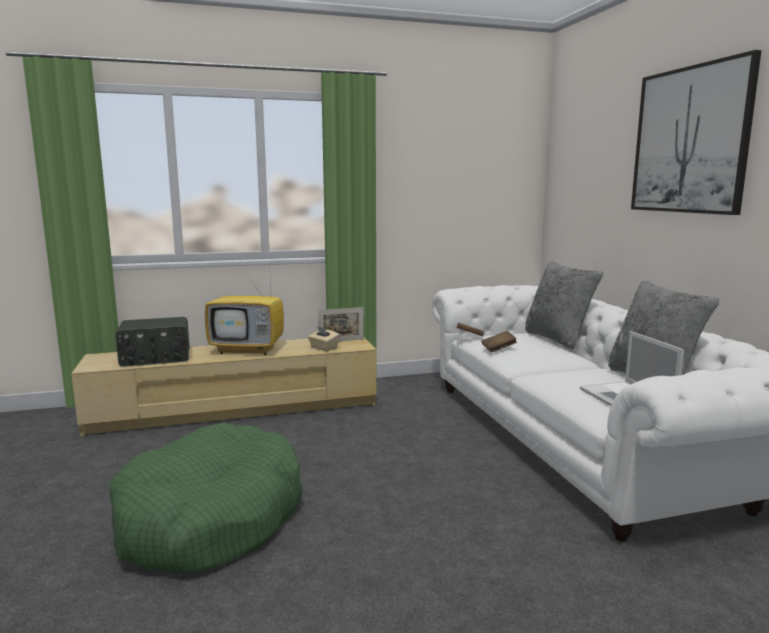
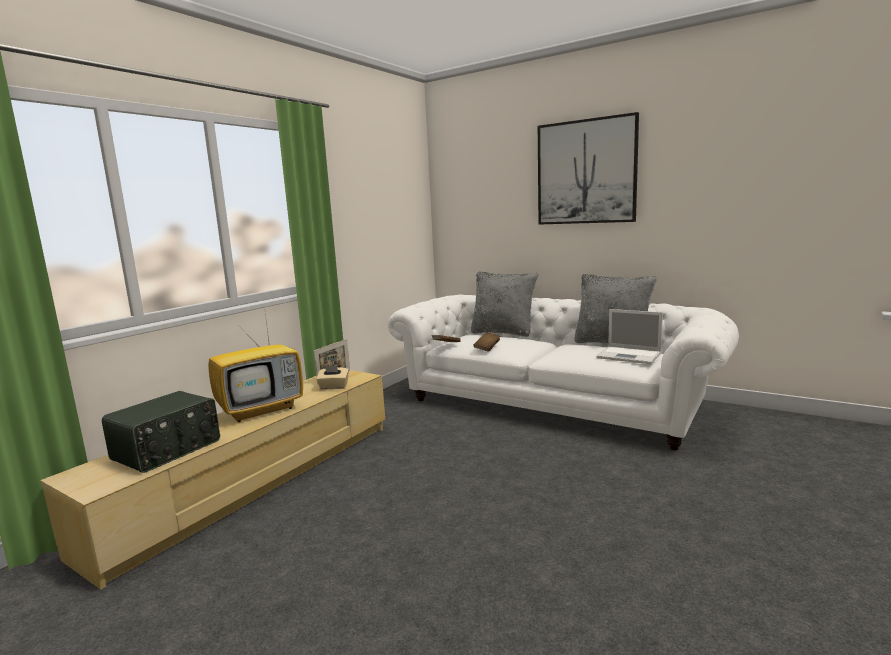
camera: 40 degrees left, 0 degrees up
green dog bed [109,422,302,573] -> none

